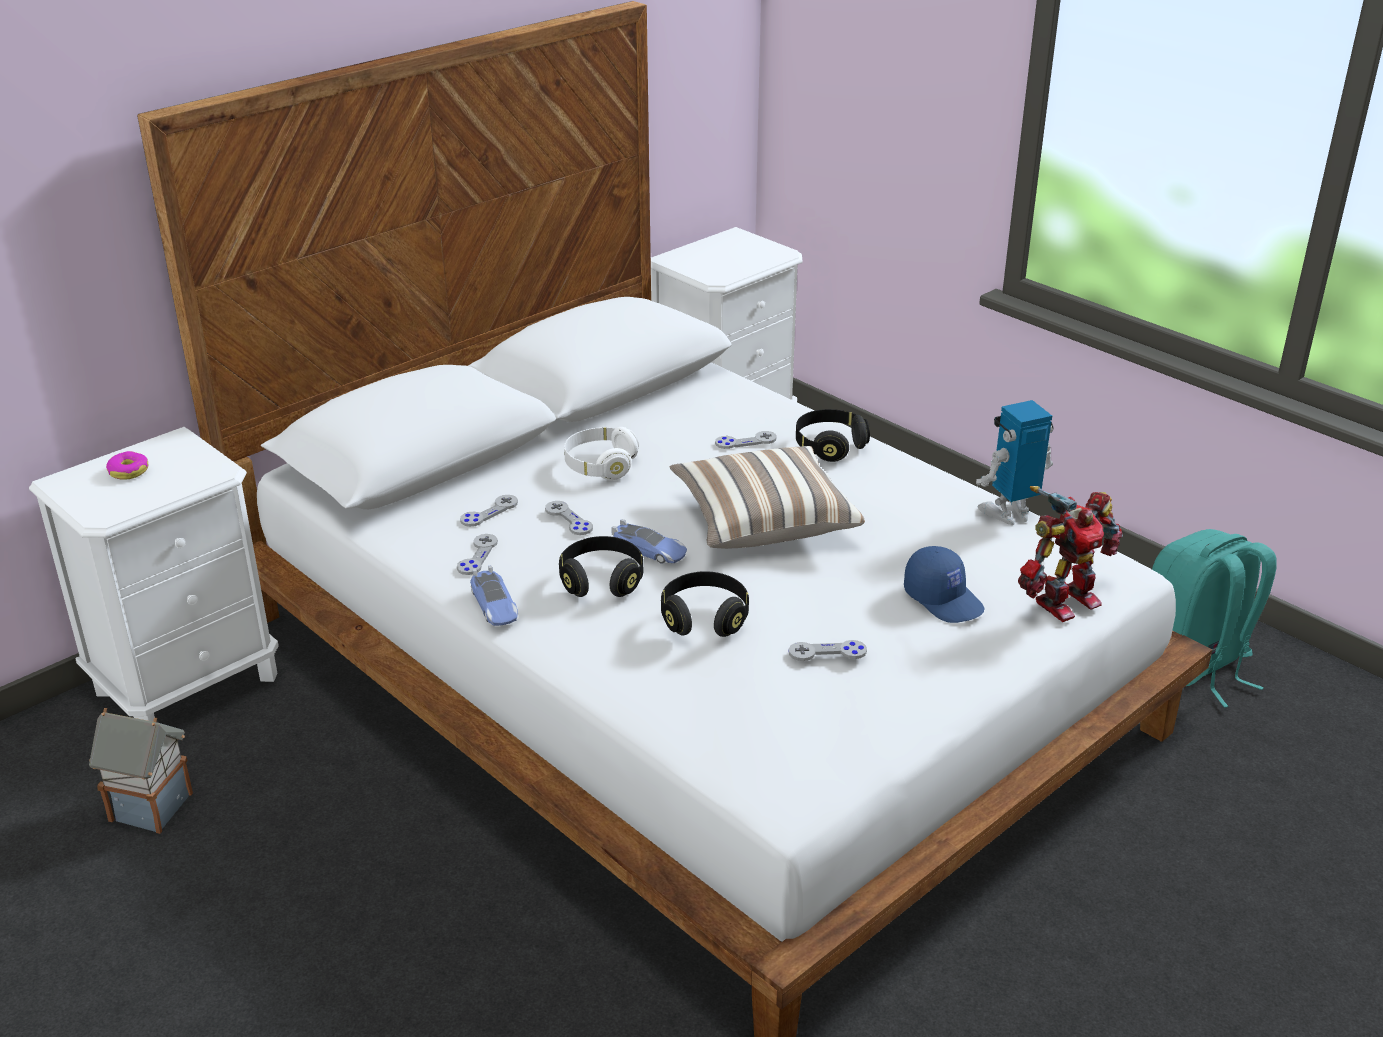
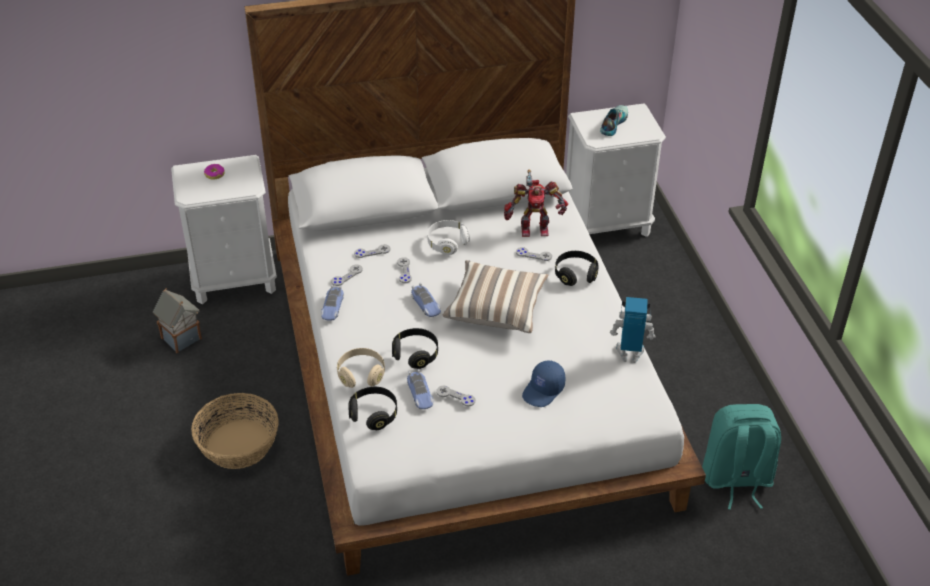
camera: 30 degrees right, 10 degrees up
black headphones [559,536,644,597] -> black headphones moved to [349,387,397,430]
blue cap [904,546,985,623] -> blue cap turned 45 degrees clockwise [522,361,565,407]
toy robot [1018,486,1123,622] -> toy robot moved to [504,170,568,237]
none -> basket [191,393,279,469]
none -> beige headphones [337,348,385,388]
none -> toy car [407,369,433,409]
none -> shoe [600,105,628,136]

